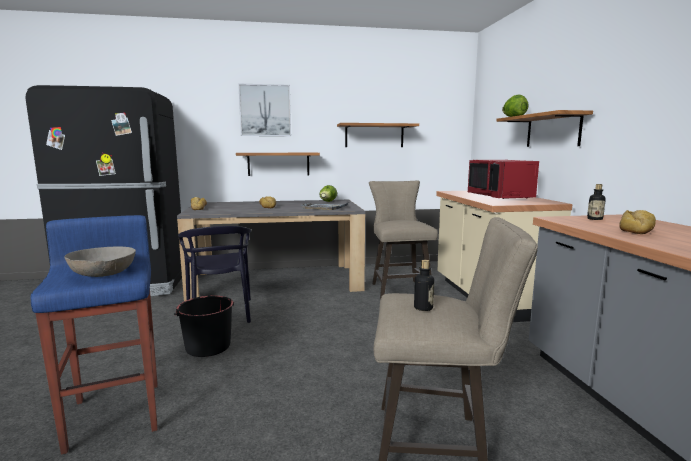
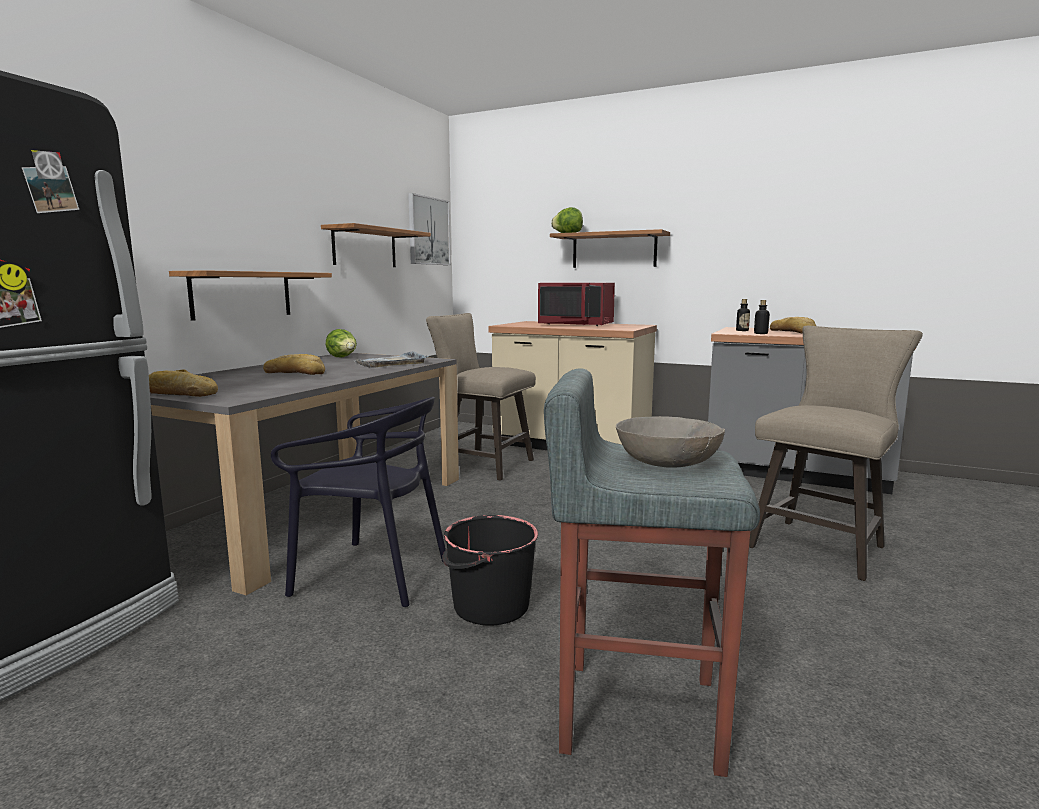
camera: 55 degrees left, 0 degrees up
blue stool [30,215,158,455] -> grey stool [544,369,760,777]
picture [238,84,291,136] -> picture moved to [408,193,451,265]
bottle [414,260,434,311] -> bottle moved to [754,300,770,334]

